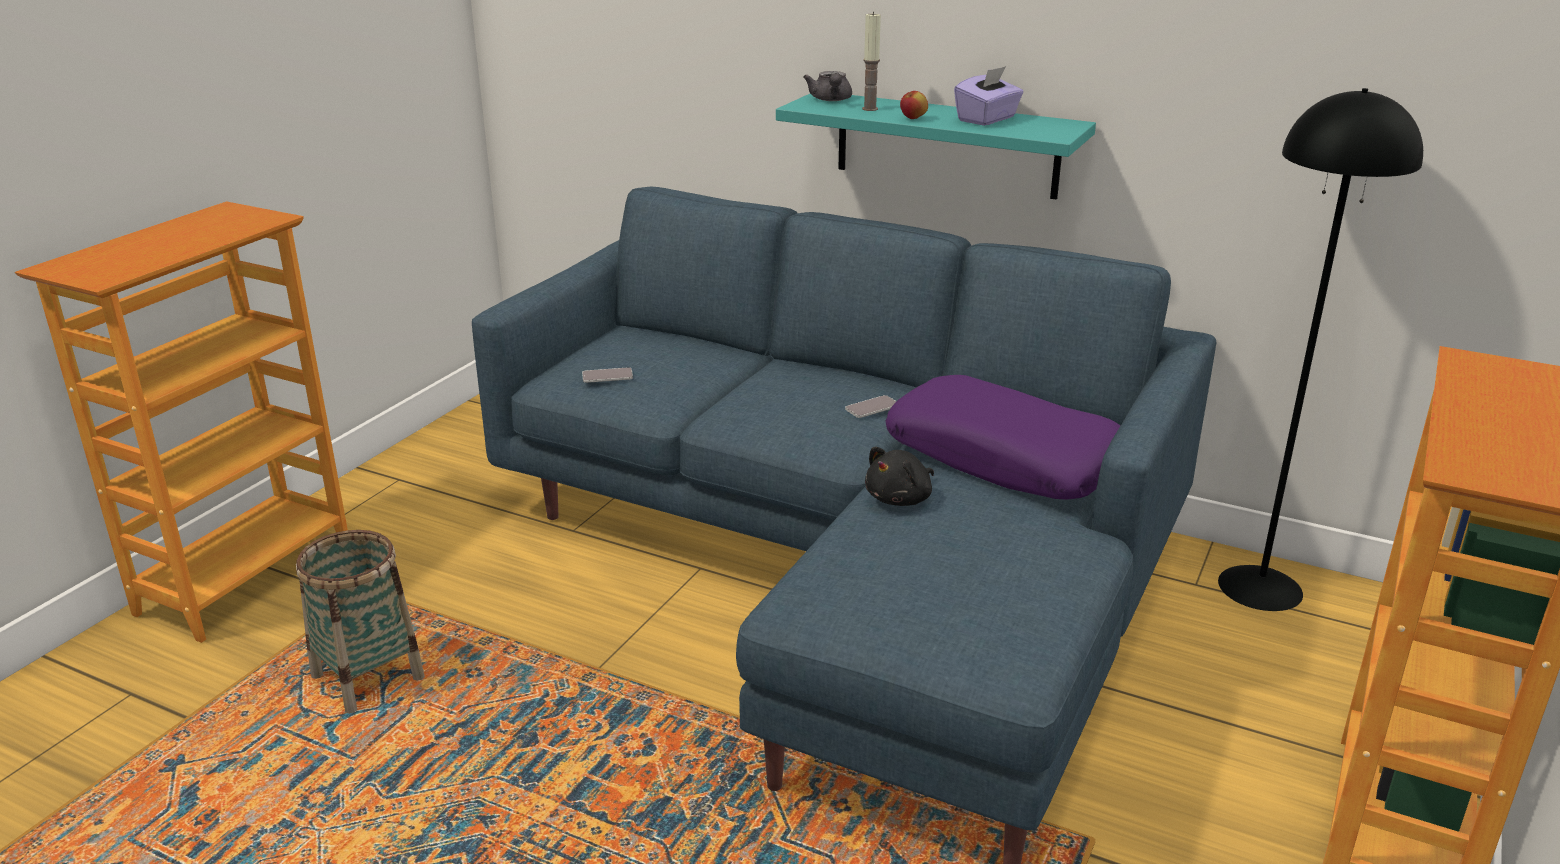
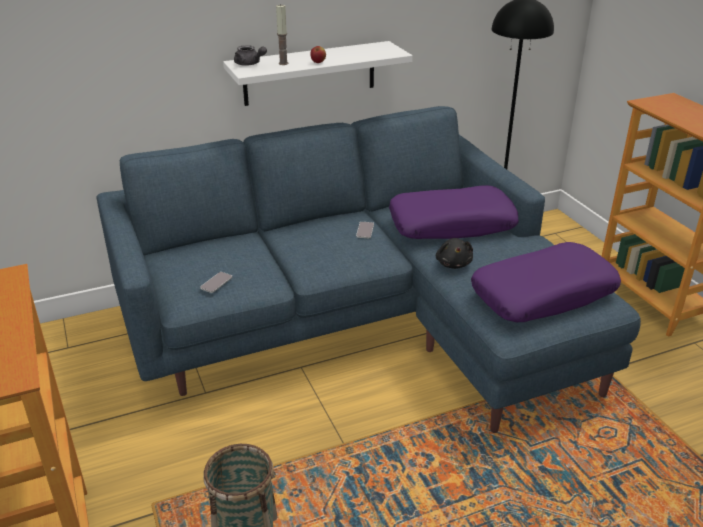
camera: 50 degrees left, 5 degrees up
turquoise shelf [776,94,1096,200] -> white shelf [223,41,413,106]
purple tissue box [954,66,1024,126] -> none
none -> purple pillow [471,242,621,322]

